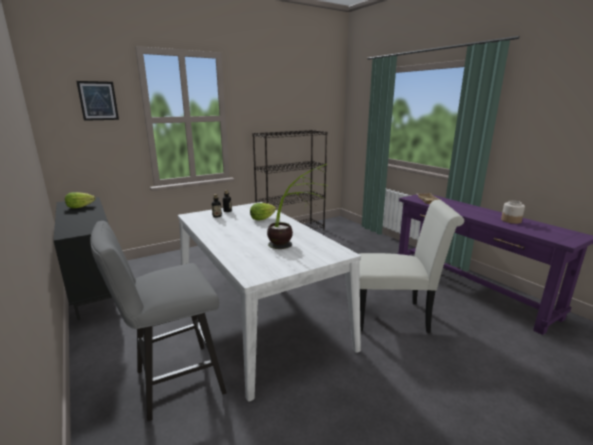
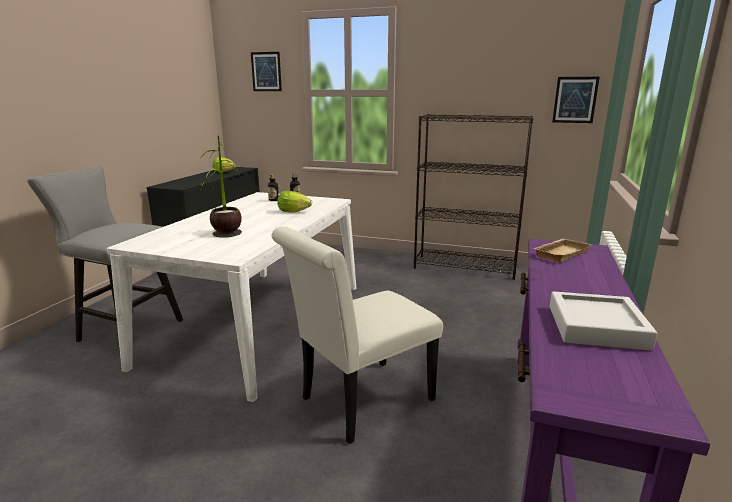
camera: 50 degrees right, 0 degrees up
white chair [359,200,464,333] -> white chair turned 90 degrees clockwise [272,226,443,444]
jar [501,201,525,224] -> grey tray [550,291,657,351]
none -> picture [552,77,600,123]

